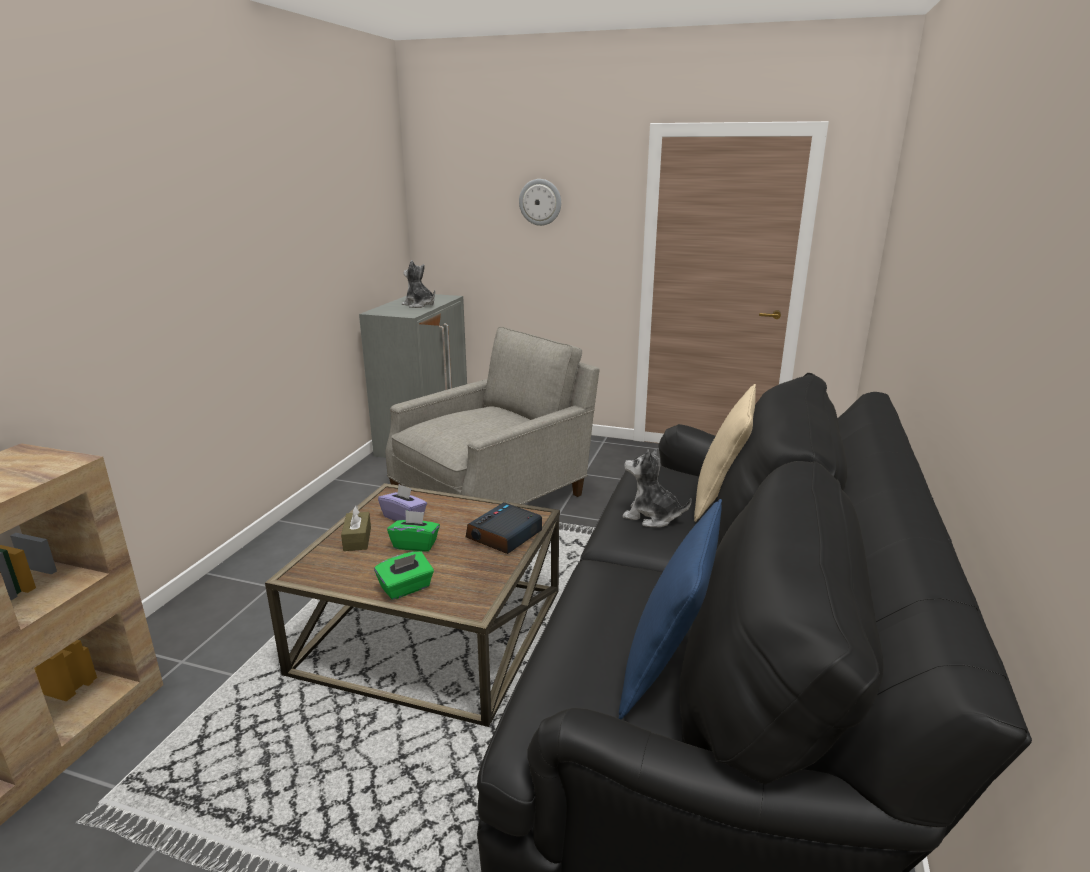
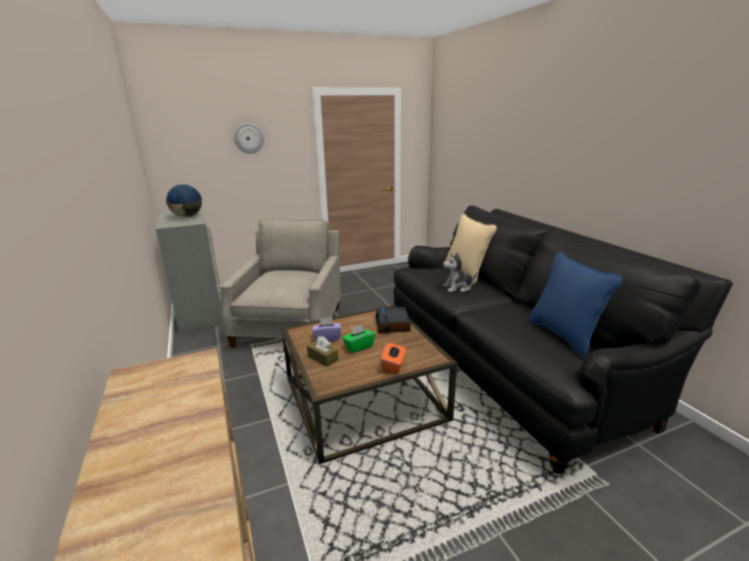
camera: 40 degrees left, 0 degrees up
green tissue box [374,551,434,600] -> orange tissue box [381,343,406,373]
plush toy [402,260,435,308] -> globe [166,184,202,217]

